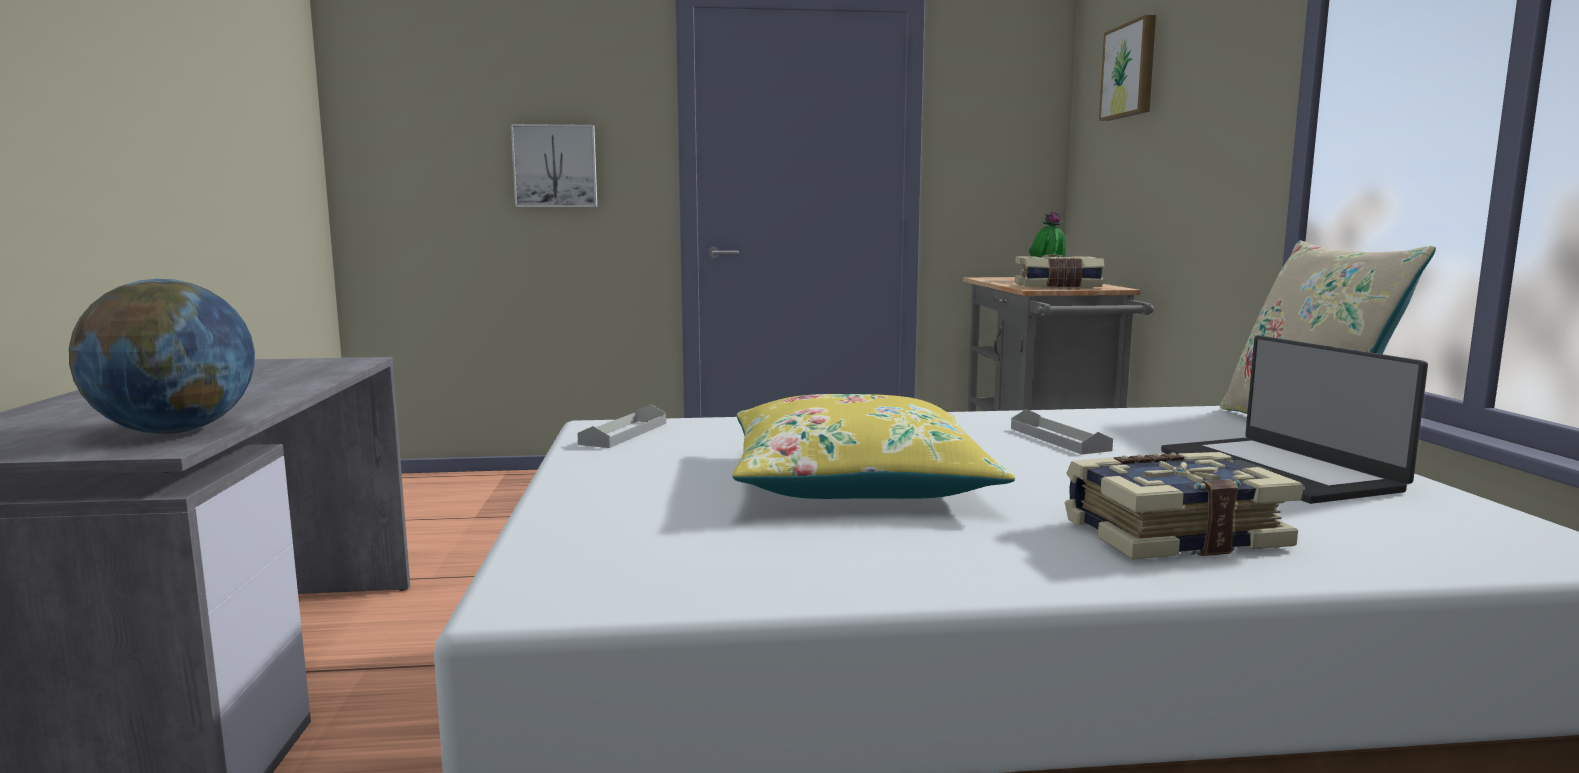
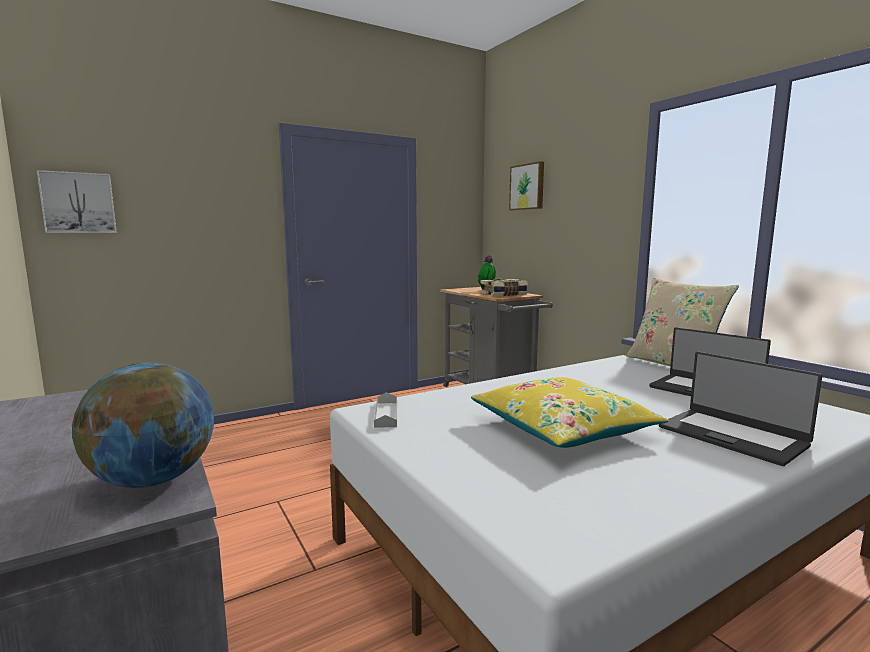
camera: 25 degrees left, 0 degrees up
picture [511,124,597,207] -> picture moved to [37,170,117,233]
grey tray [1011,409,1113,455] -> none
book [1065,452,1303,560] -> laptop [659,352,822,466]

